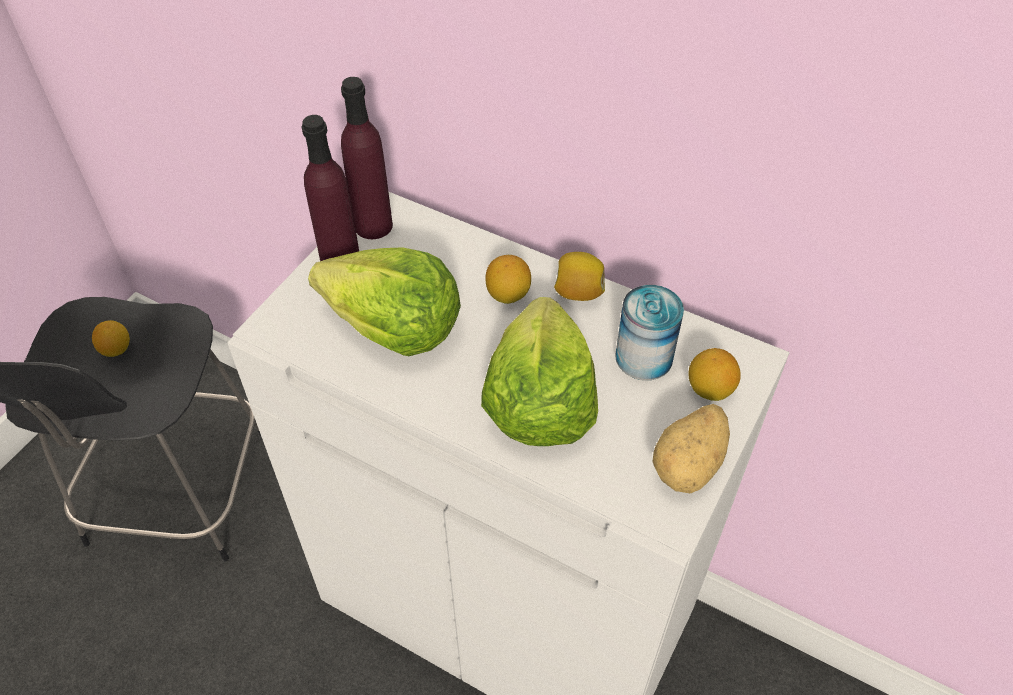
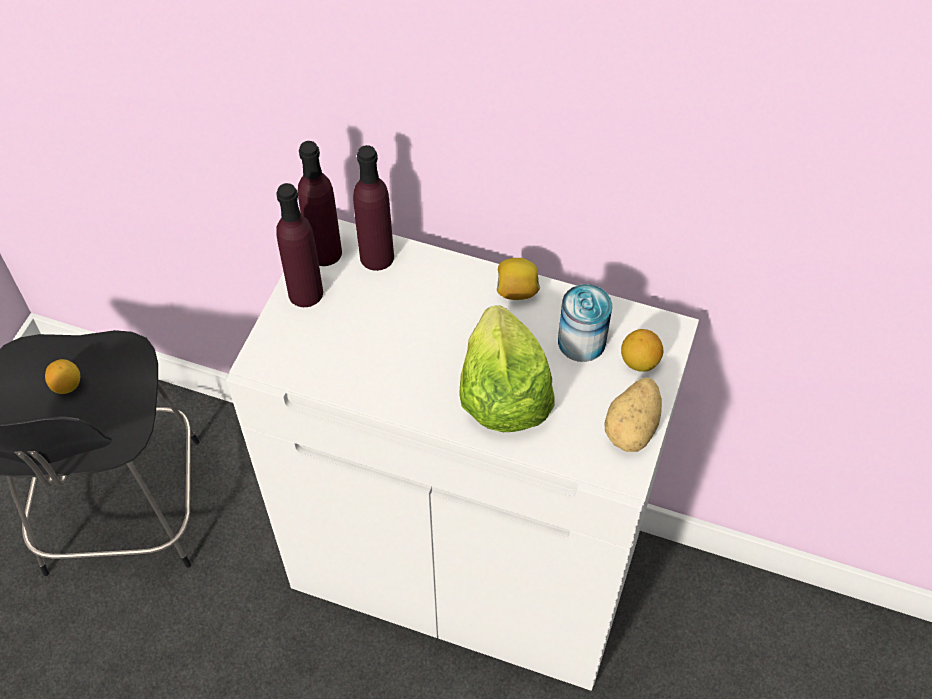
camera: 10 degrees left, 5 degrees up
lettuce [308,247,461,356] -> none
lemon [485,255,531,304] -> none
none -> purple bottle [353,145,394,271]

